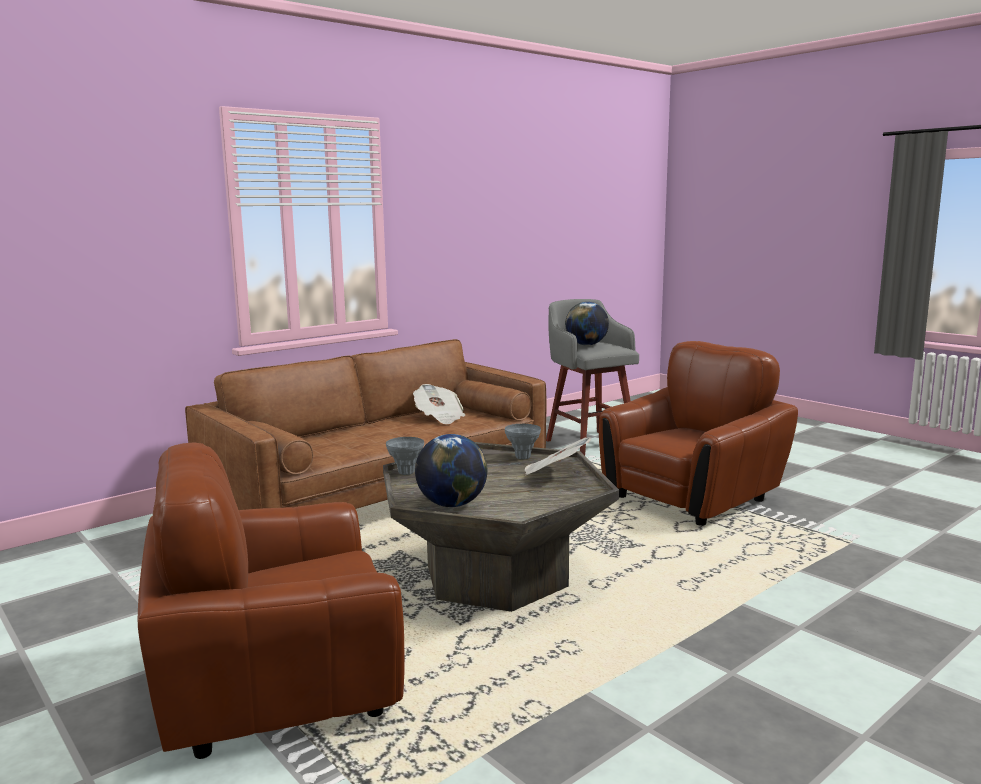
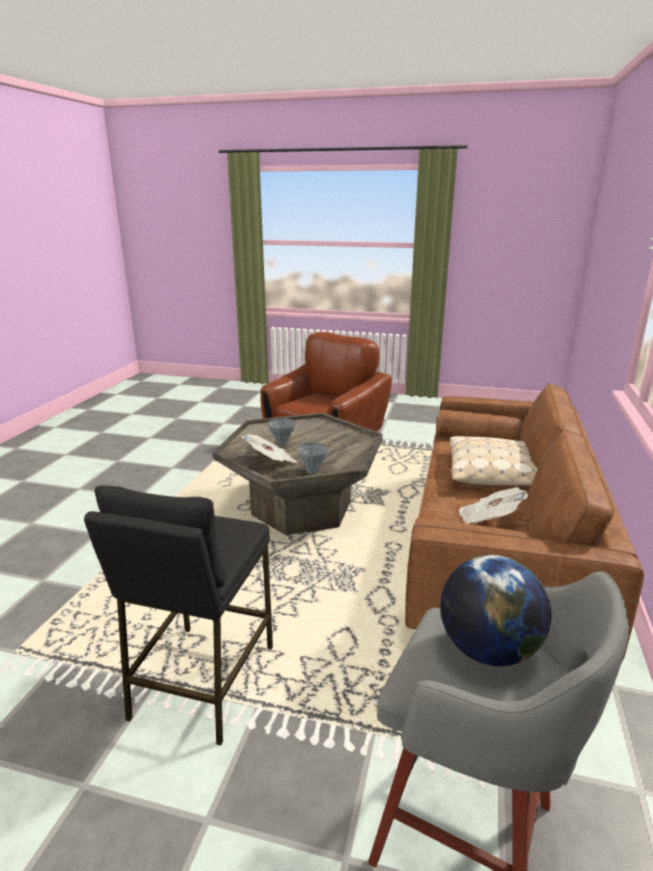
camera: 145 degrees right, 10 degrees up
grey vase [386,437,424,475] -> grey vase moved to [268,418,296,446]
globe [415,434,488,507] -> none
brown armchair [599,341,798,526] -> black stool [84,486,273,745]
none -> beige pillow [450,436,538,486]

